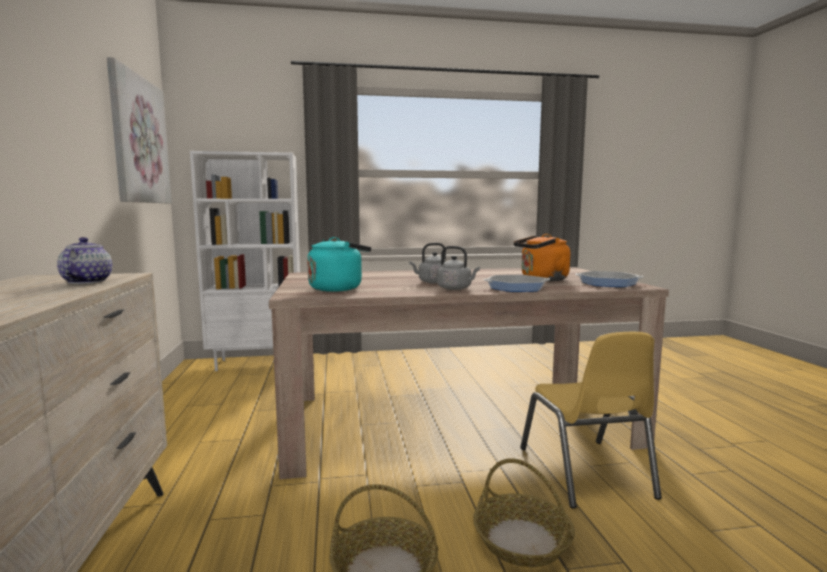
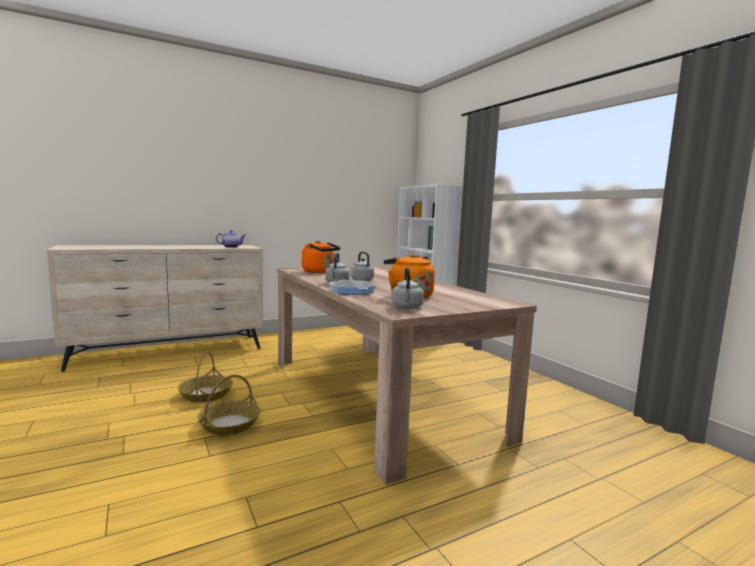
camera: 70 degrees right, 0 degrees up
picture [107,57,172,203] -> none
turquoise kettle [307,237,371,292] -> orange kettle [302,241,341,273]
yellow chair [520,332,662,508] -> none
frying pan [575,271,644,287] -> grey kettle [391,267,424,309]

